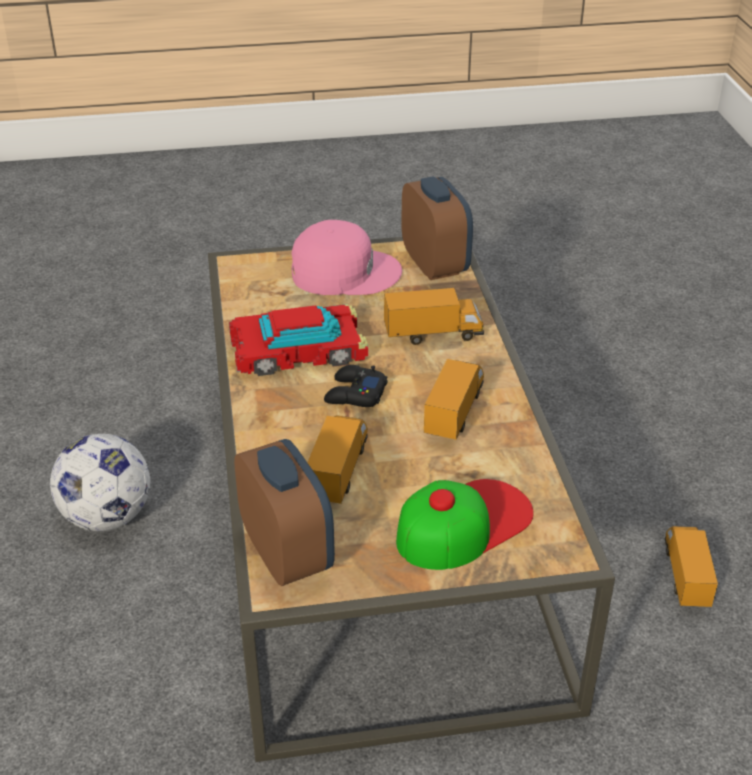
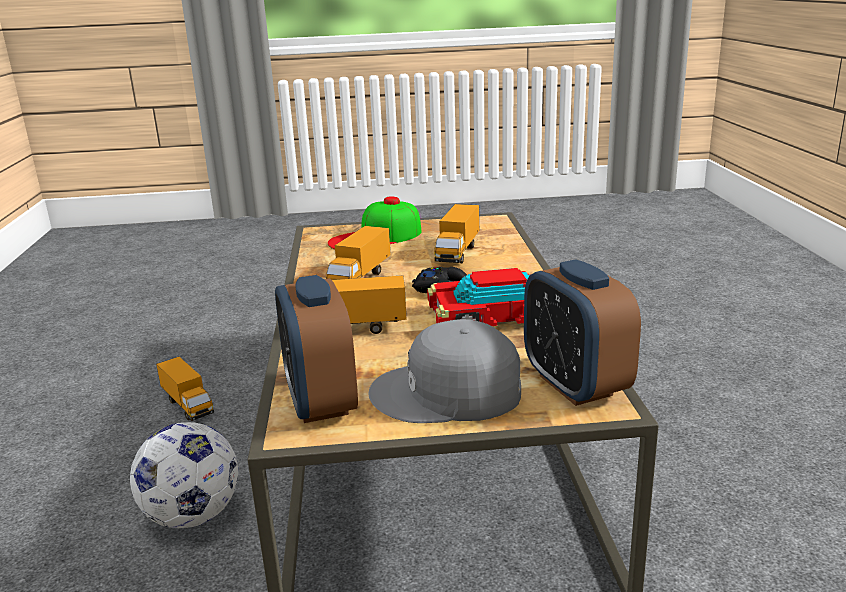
camera: 175 degrees left, 15 degrees down
football [50,434,151,531] -> football moved to [130,422,238,528]
alarm clock [234,439,335,586] -> alarm clock moved to [524,259,641,406]
pink cap [291,220,402,295] -> grey cap [368,319,521,423]
toy truck [665,526,718,607] -> toy truck turned 45 degrees counterclockwise [156,357,214,421]

